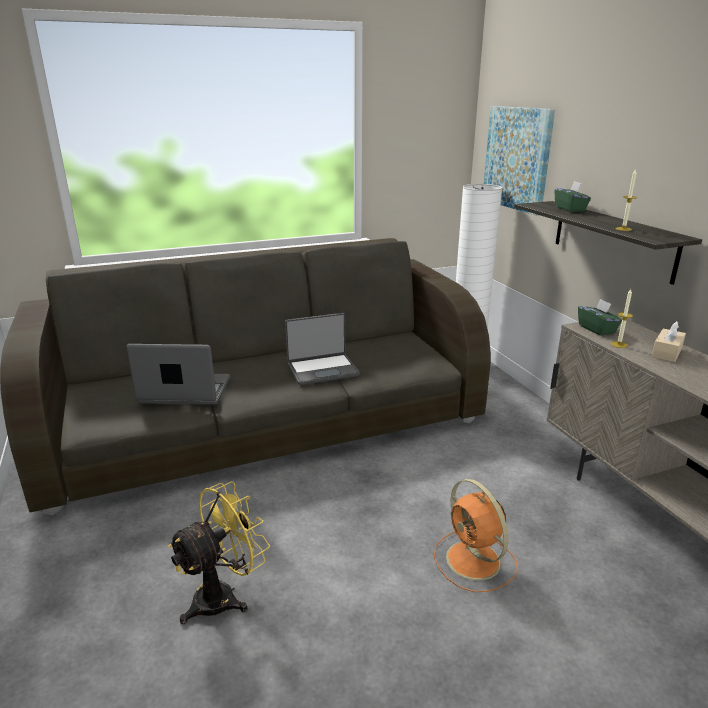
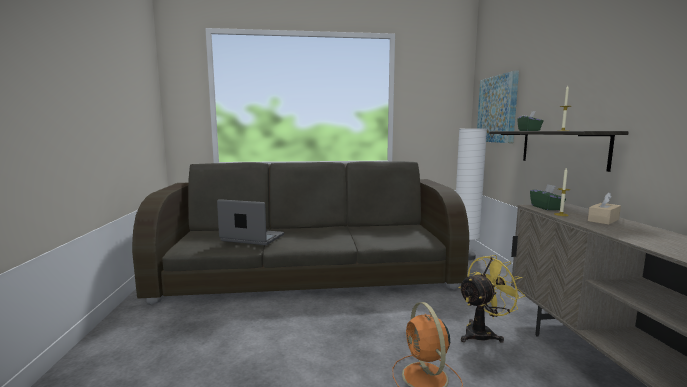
camera: 15 degrees right, 15 degrees down
yellow fan [168,481,270,625] -> yellow fan moved to [458,255,525,343]
laptop [285,313,360,385] -> none

